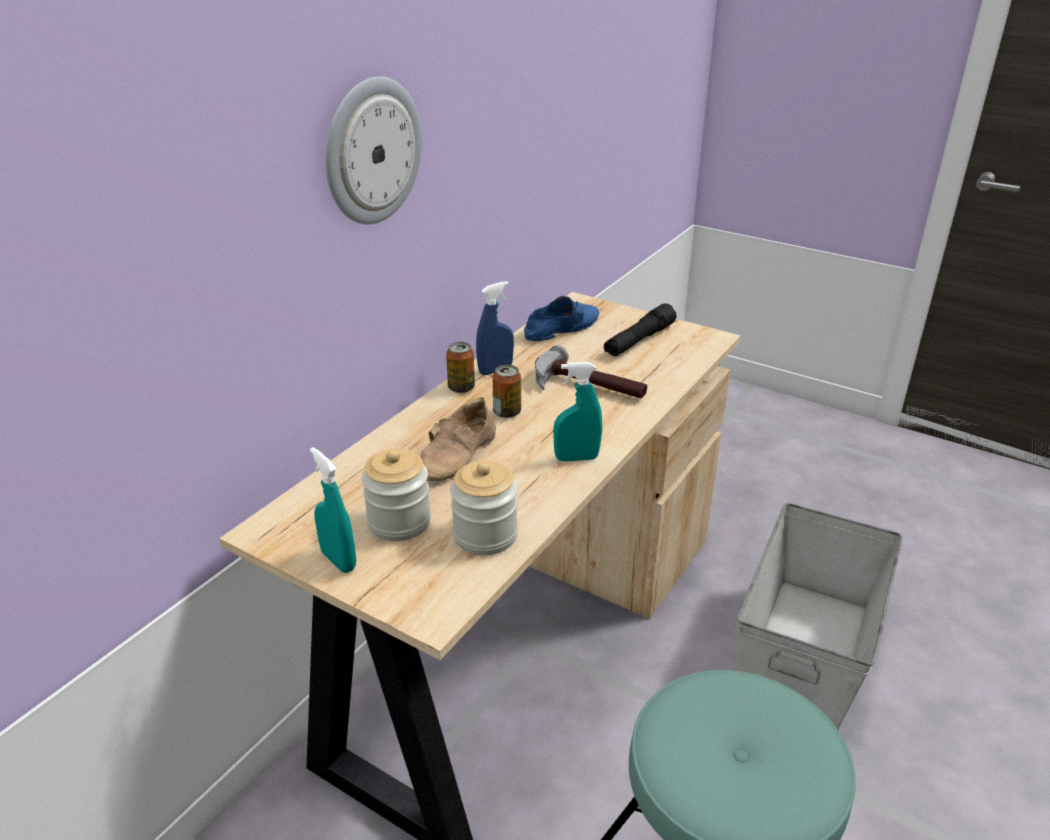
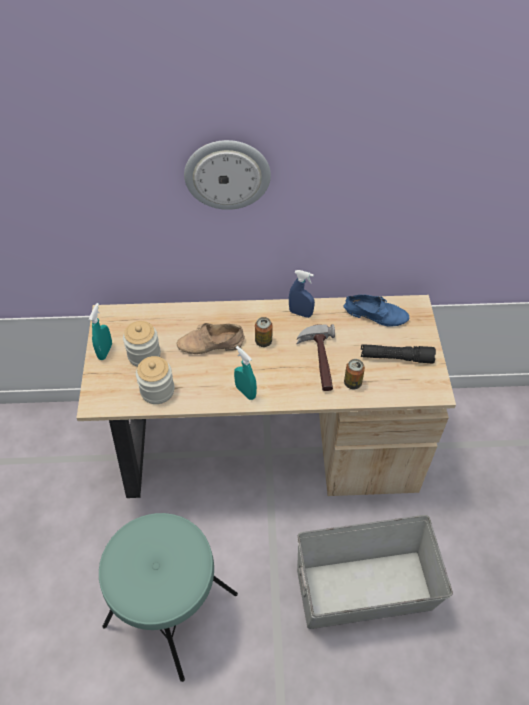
camera: 55 degrees right, 20 degrees up
can [446,342,475,393] -> can moved to [344,359,365,389]

